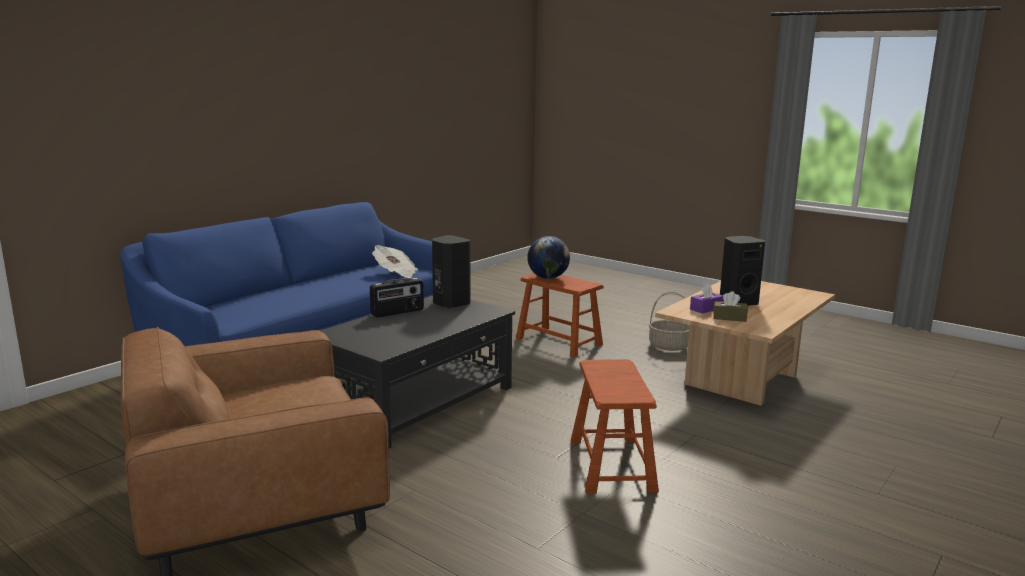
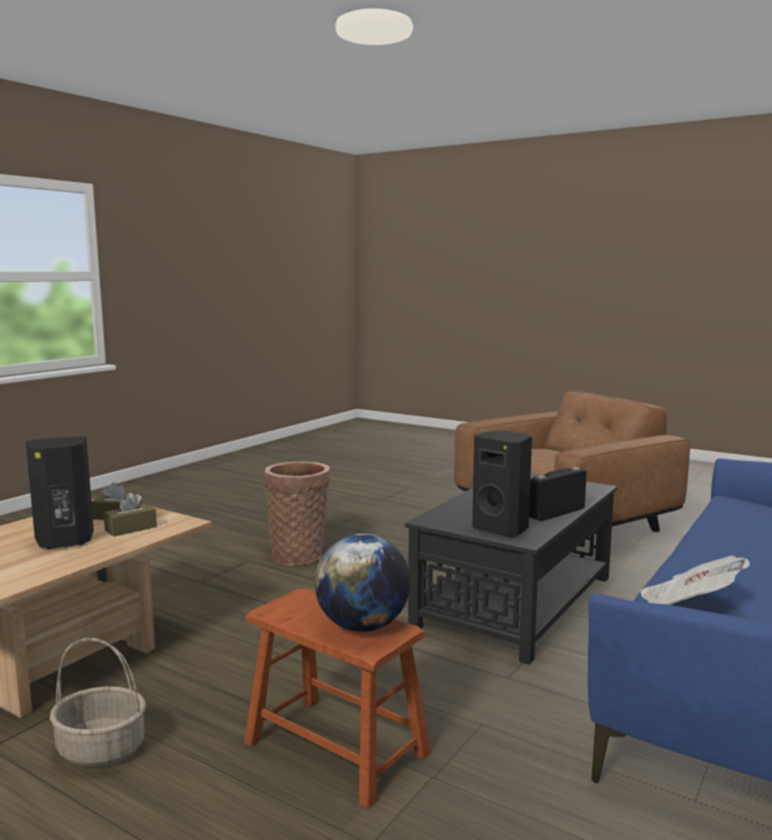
camera: 175 degrees right, 5 degrees down
brown stool [571,359,659,494] -> basket [264,462,330,566]
purple tissue box [690,284,724,314] -> brown tissue box [104,492,157,536]

